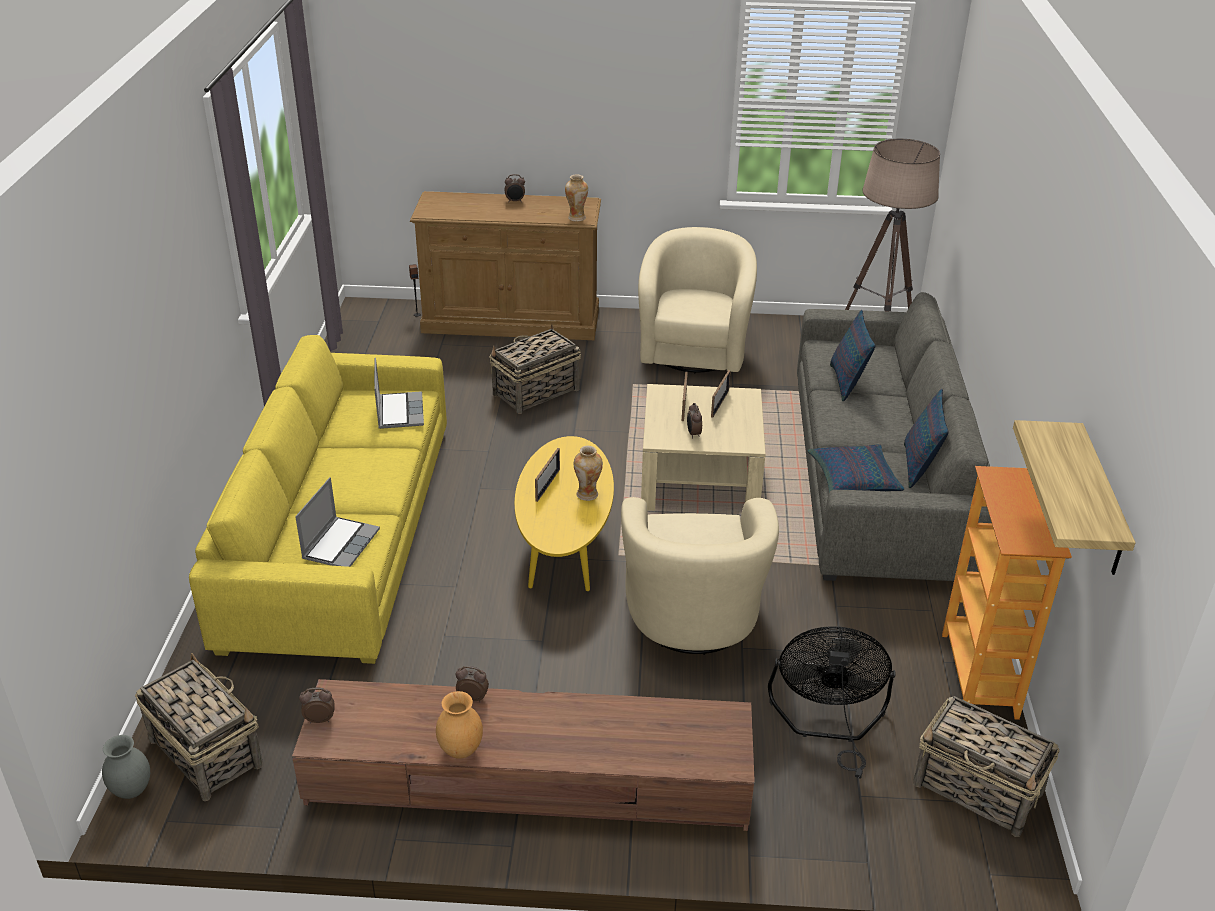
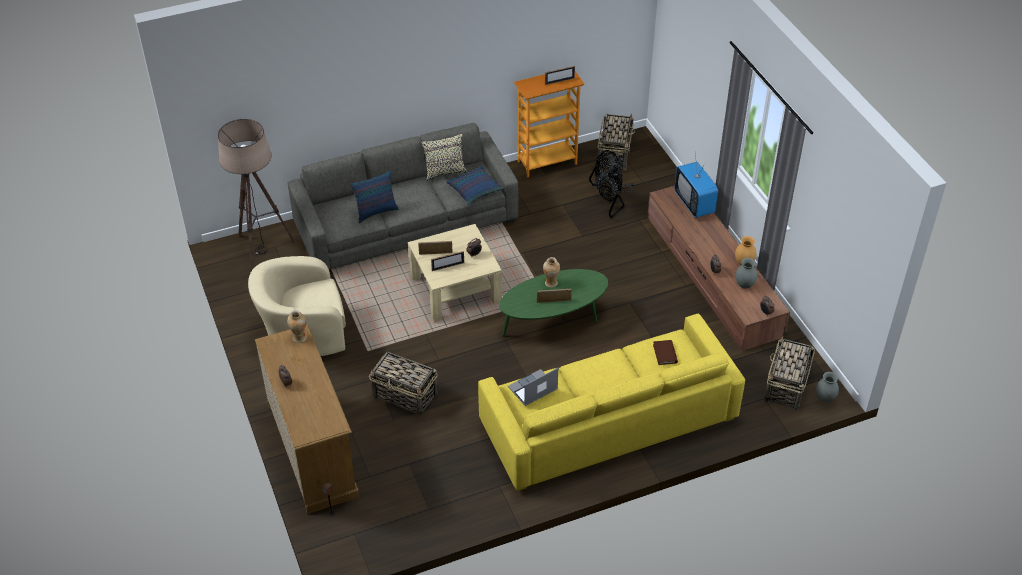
camera: 115 degrees left, 10 degrees up
laptop [295,477,380,567] -> brown book [653,340,678,365]
yellow coffee table [515,436,614,591] -> green coffee table [500,269,608,337]
beige armchair [621,497,779,655] -> none
blue pillow [904,389,949,488] -> beige pillow [421,134,467,181]
shelf [1013,420,1136,575] -> none
none -> picture frame [545,66,575,85]
none -> television [674,154,718,218]
none -> grey vase [735,258,757,289]

